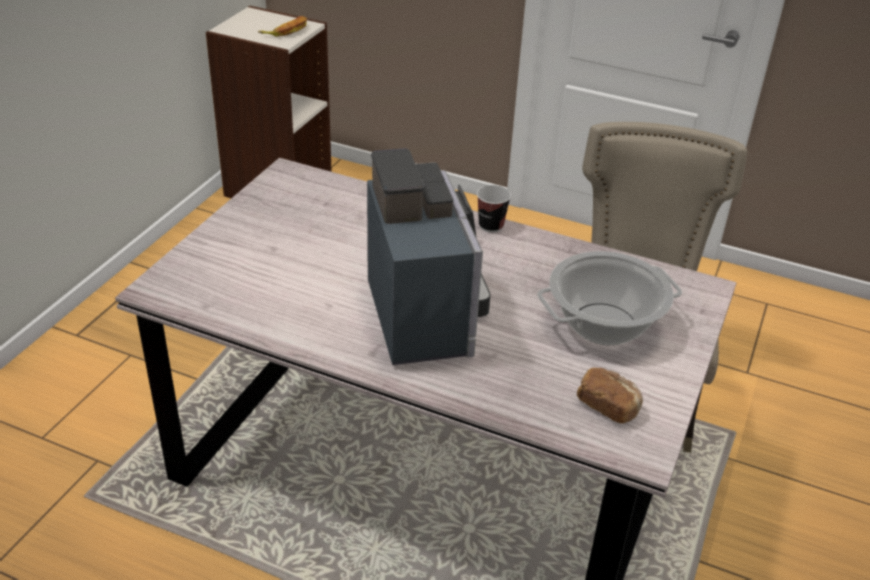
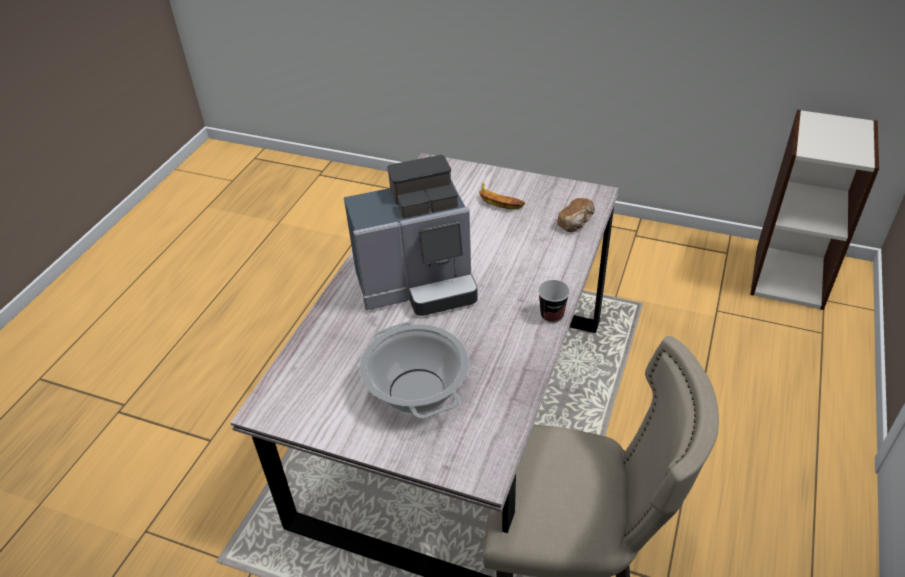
camera: 90 degrees right, 5 degrees up
banana [258,16,307,36] -> banana moved to [479,182,525,209]
bread [577,367,643,423] -> bread moved to [557,198,595,232]

